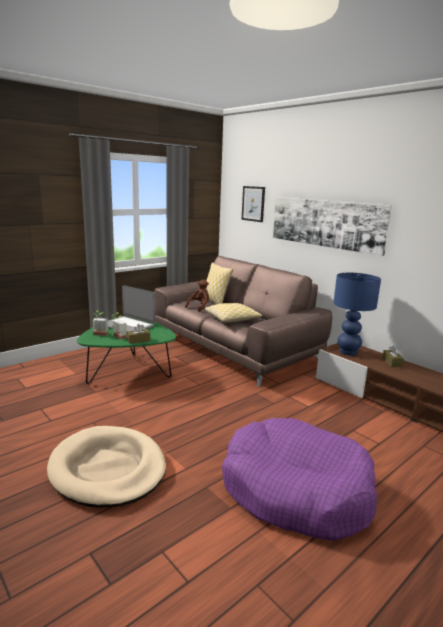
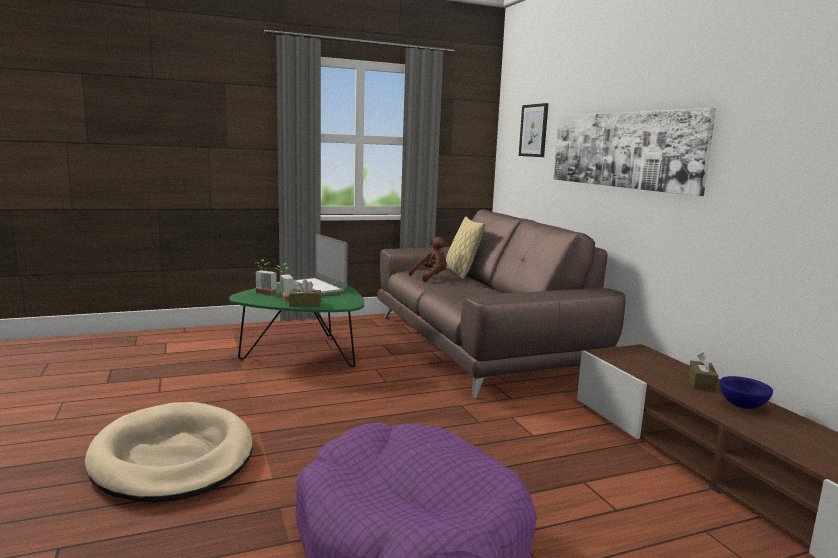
camera: 20 degrees right, 5 degrees down
pillow [205,303,262,323] -> none
blue table lamp [333,273,381,355] -> none
none -> blue bowl [720,376,773,409]

